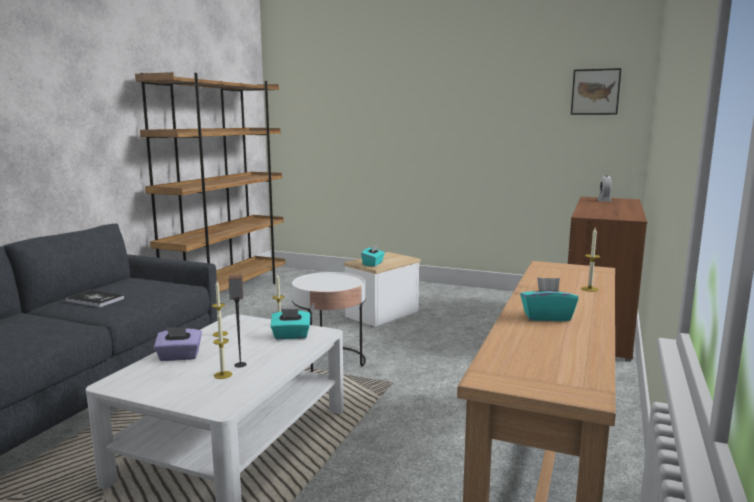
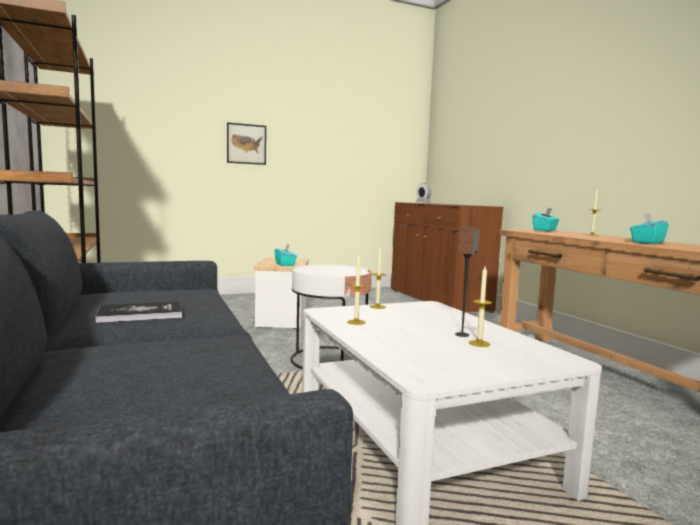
camera: 45 degrees left, 5 degrees down
purple tissue box [154,327,202,361] -> none
turquoise tissue box [271,309,310,339] -> turquoise tissue box moved to [532,208,559,231]
picture [571,68,621,115] -> picture moved to [227,122,266,165]

